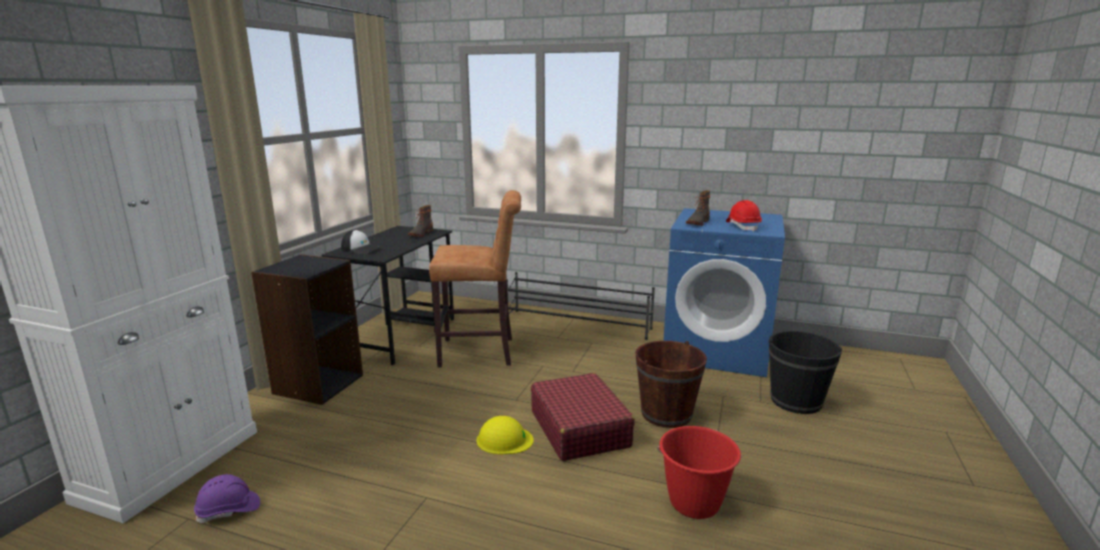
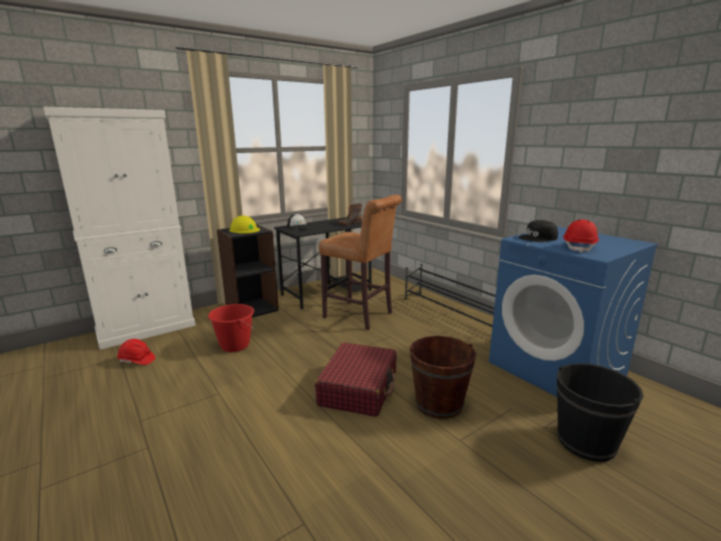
camera: 35 degrees right, 0 degrees up
purple hard hat [194,474,260,523] -> red hard hat [117,339,155,365]
yellow hard hat [477,416,534,454] -> yellow hard hat moved to [229,216,260,233]
red bucket [657,426,742,519] -> red bucket moved to [208,304,254,352]
boot [686,190,710,226] -> black cap [518,220,558,242]

